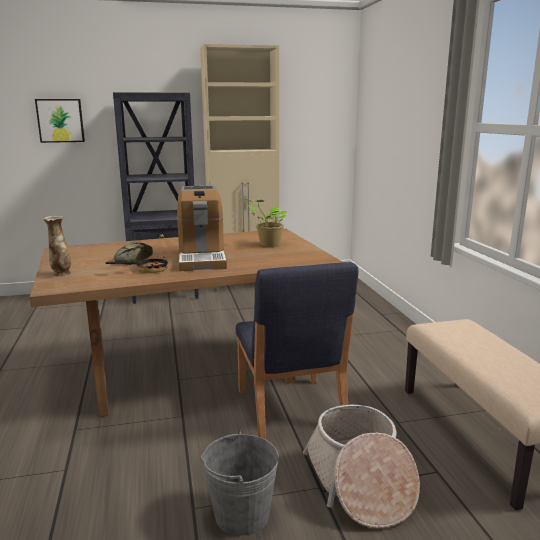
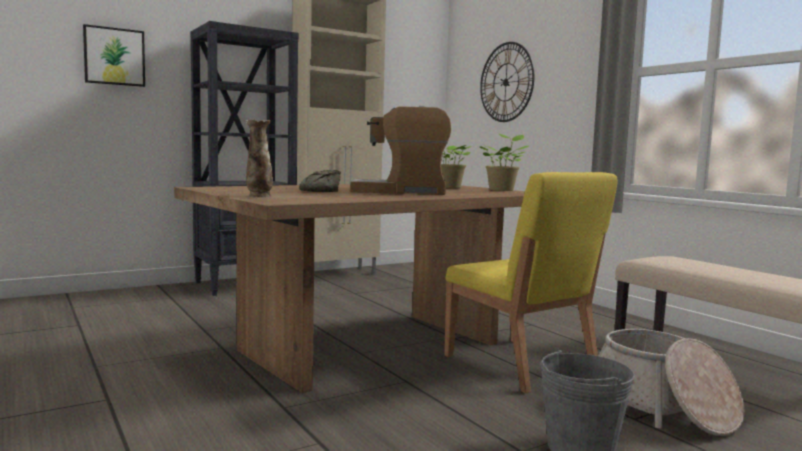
camera: 20 degrees left, 10 degrees down
frying pan [105,256,168,273] -> none
coffee machine [177,185,227,271] -> coffee machine turned 120 degrees clockwise [350,106,451,195]
blue chair [236,262,359,440] -> yellow chair [444,172,618,393]
none -> potted plant [479,134,530,191]
none -> wall clock [480,42,534,122]

